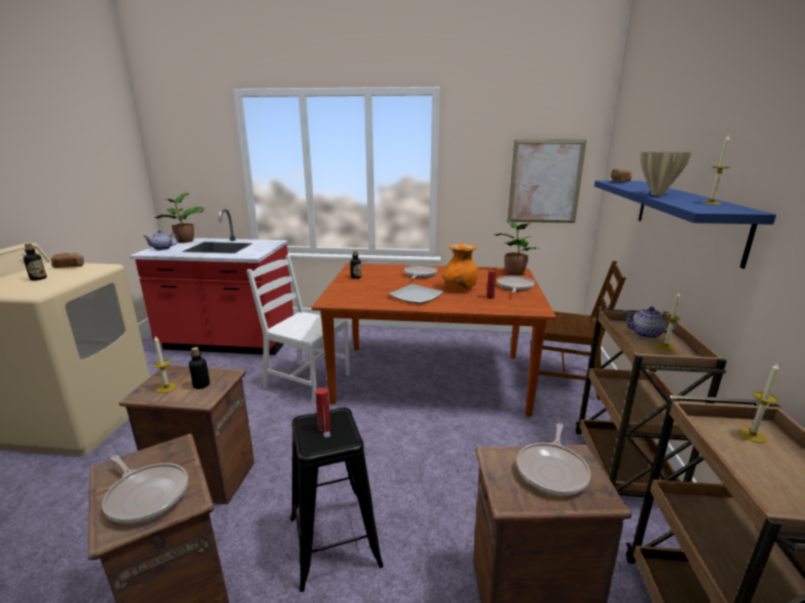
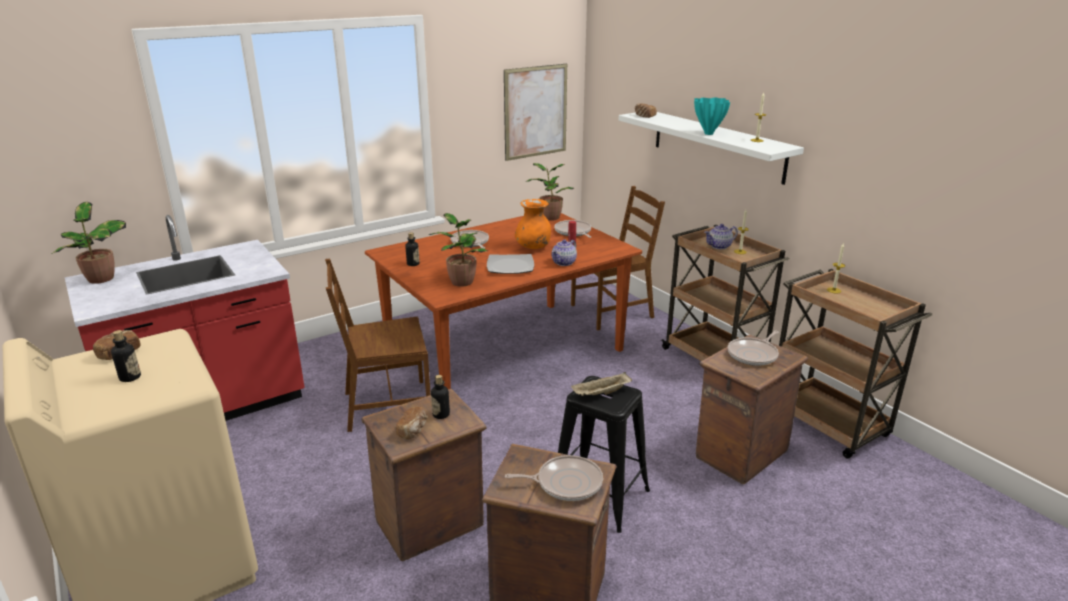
camera: 40 degrees left, 5 degrees up
teapot [143,230,178,250] -> teapot moved to [551,240,577,266]
candle [153,336,177,393] -> bread [396,407,427,439]
white chair [247,256,350,404] -> brown chair [325,259,431,432]
red bottle [316,388,331,433] -> beige tray [571,372,632,396]
frying pan [517,423,591,496] -> frying pan turned 60 degrees clockwise [728,330,779,366]
blue shelf [594,180,776,269] -> white shelf [619,112,804,185]
beige vase [640,151,692,196] -> turquoise vase [694,98,730,135]
none -> potted plant [428,213,488,287]

